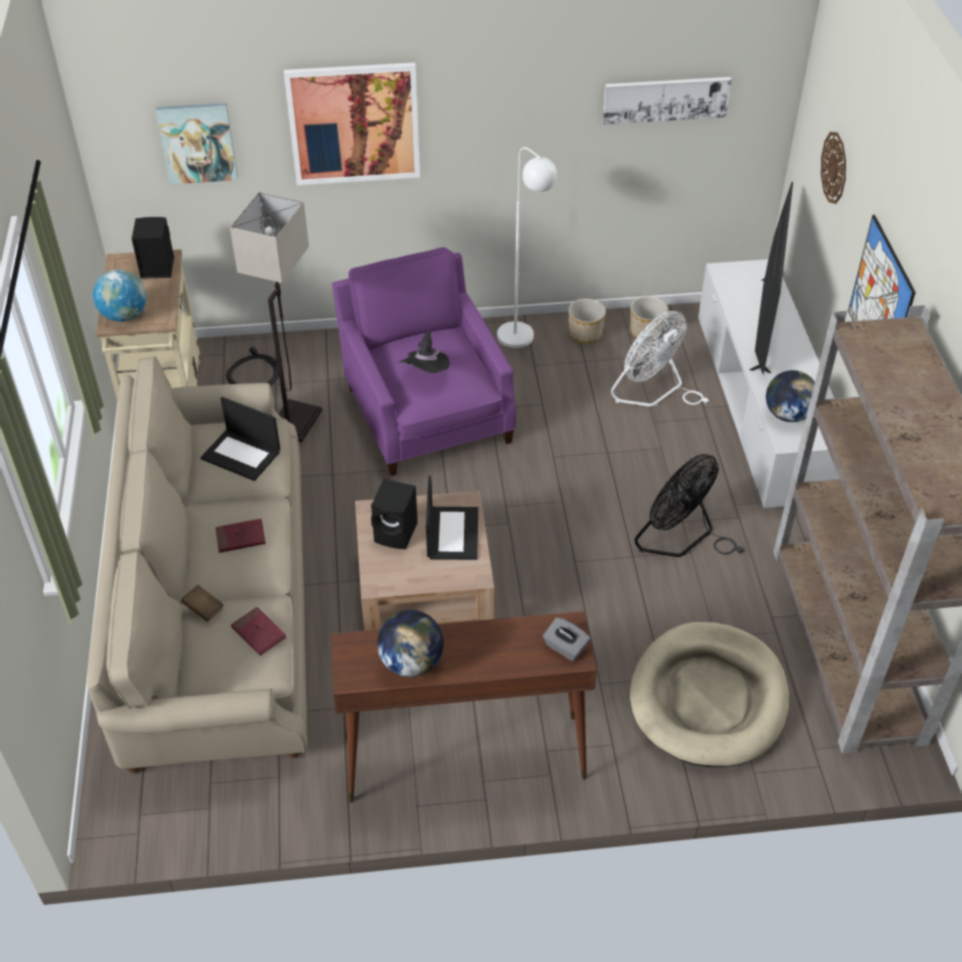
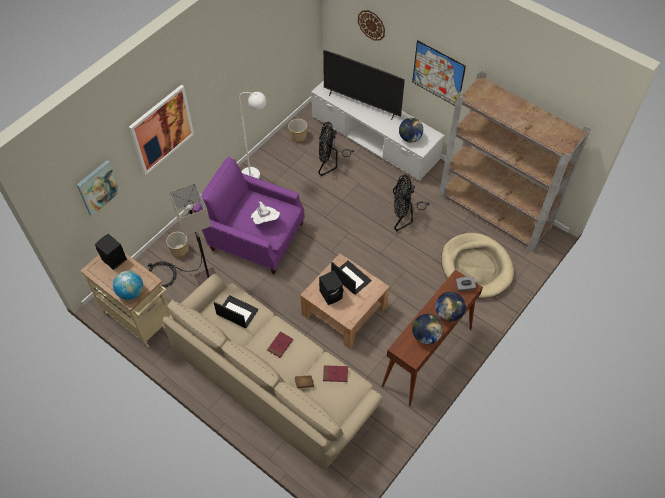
camera: 45 degrees left, 10 degrees up
laptop [200,397,280,481] -> laptop turned 135 degrees counterclockwise [214,295,259,328]
black hat [398,330,450,373] -> white hat [251,201,280,224]
planter [568,299,606,344] -> planter moved to [166,232,189,257]
picture [603,77,732,125] -> none
white fan [611,311,709,407] -> black fan [318,121,355,177]
television [750,182,793,375] -> television turned 150 degrees clockwise [323,50,405,120]
none -> globe [436,292,466,322]

